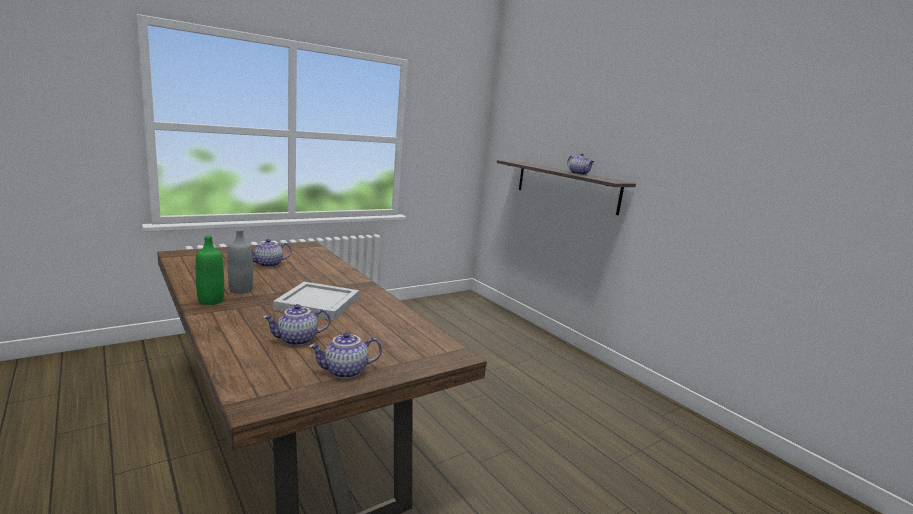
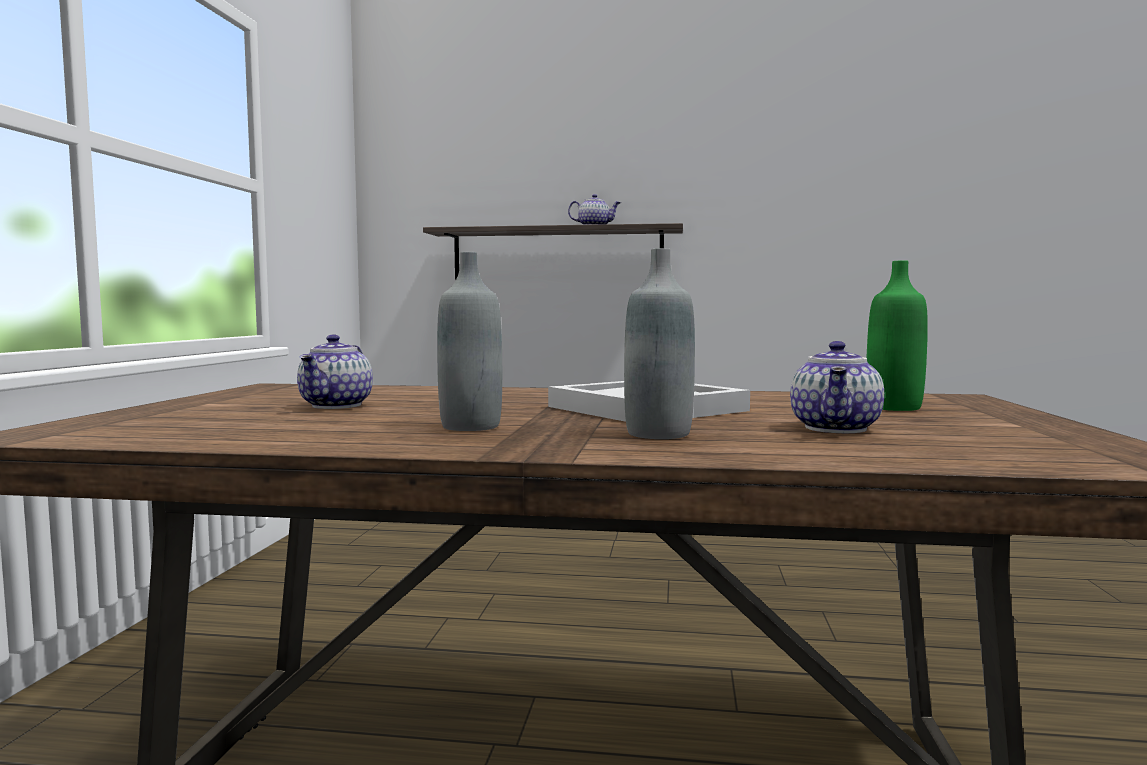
camera: 45 degrees left, 10 degrees down
green bottle [195,236,224,305] -> green bottle moved to [867,260,928,411]
teapot [309,332,382,379] -> none
none -> grey bottle [624,248,695,439]

